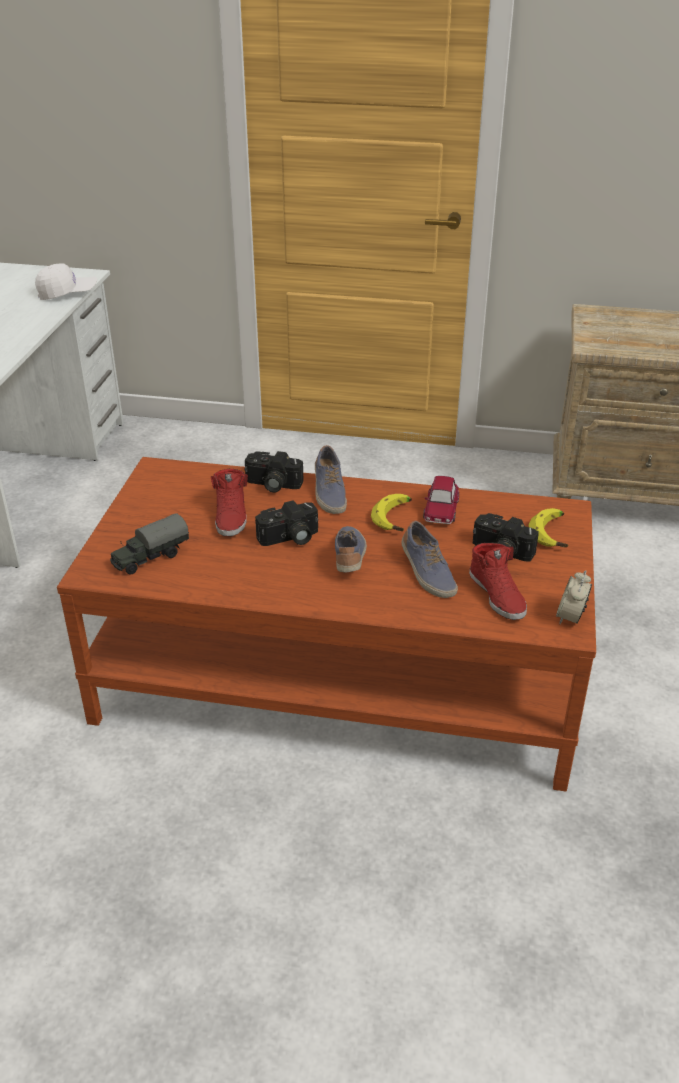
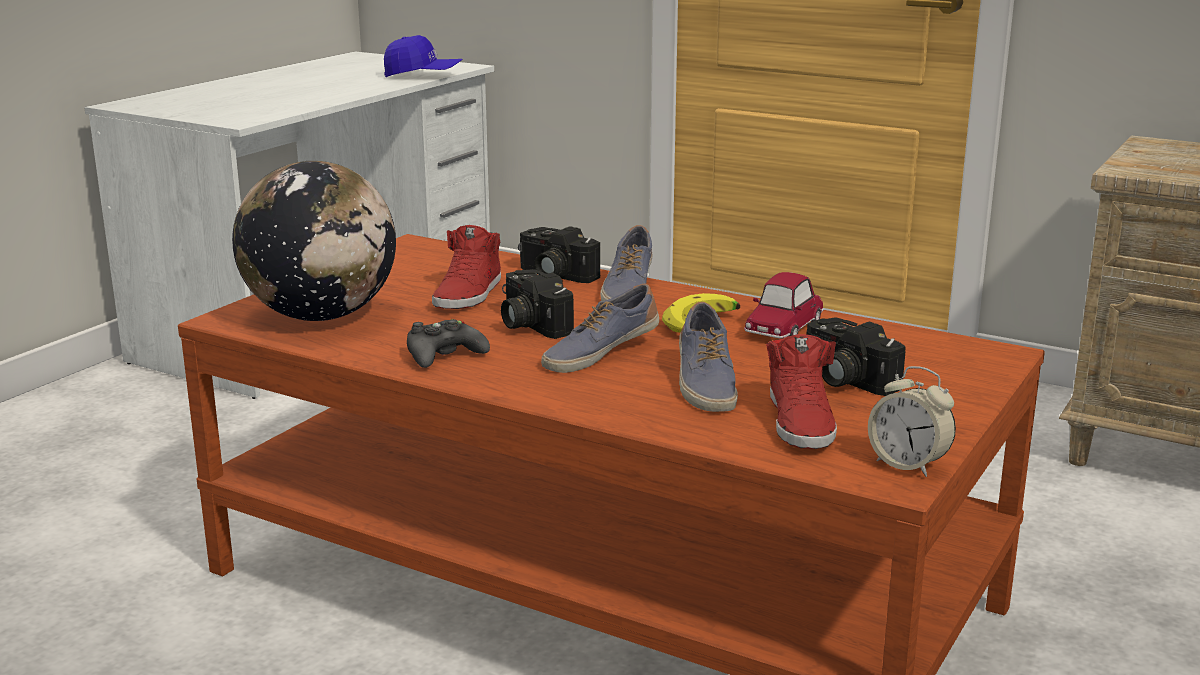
camera: 20 degrees right, 15 degrees down
white cap [35,263,97,300] -> blue cap [384,35,463,77]
toy truck [110,513,189,575] -> globe [232,161,396,321]
camera [255,500,318,546] -> camera turned 60 degrees clockwise [501,269,574,339]
shoe [335,526,367,573] -> shoe turned 150 degrees counterclockwise [541,283,659,373]
banana [529,508,568,547] -> none
alarm clock [556,570,592,624] -> alarm clock turned 90 degrees counterclockwise [868,366,956,477]
none -> black game controller [407,319,490,368]

